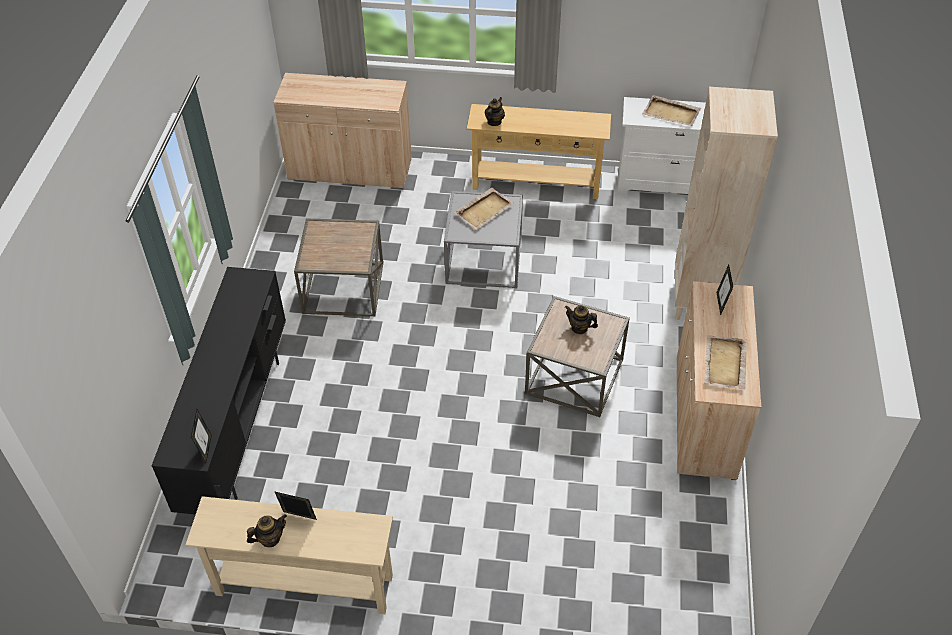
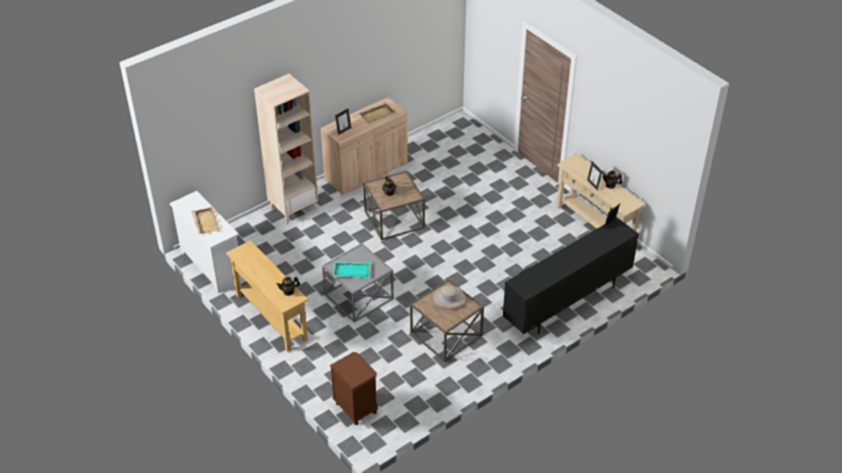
camera: 135 degrees left, 5 degrees down
beige cabinet [273,73,412,188] -> brown nightstand [330,352,378,425]
beige tray [454,187,514,230] -> turquoise tray [332,261,371,278]
none -> beige hat [434,285,466,308]

